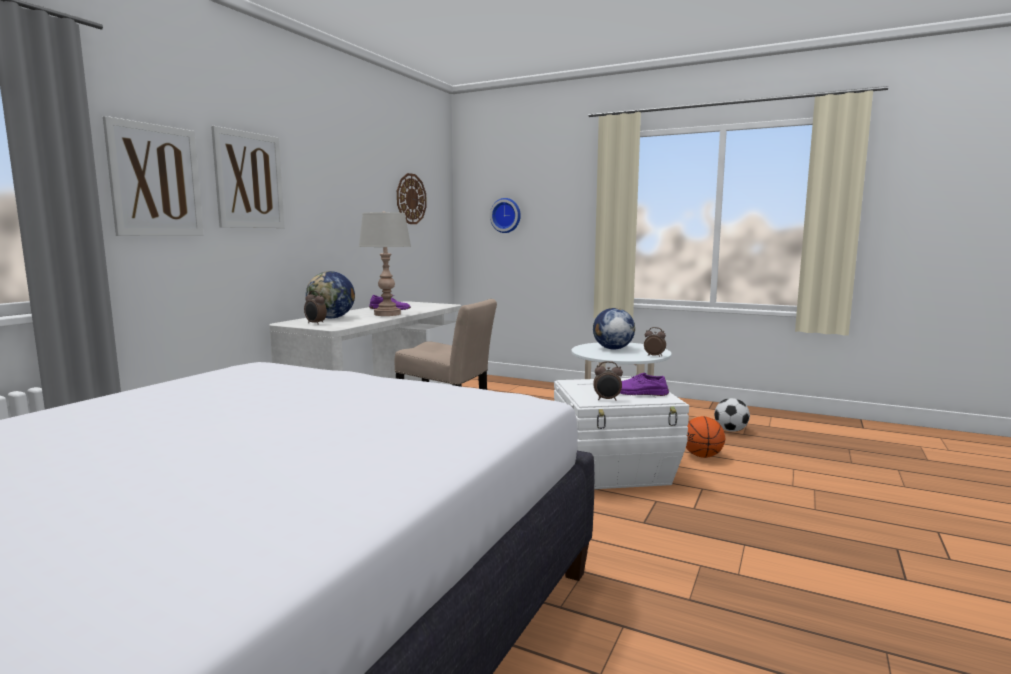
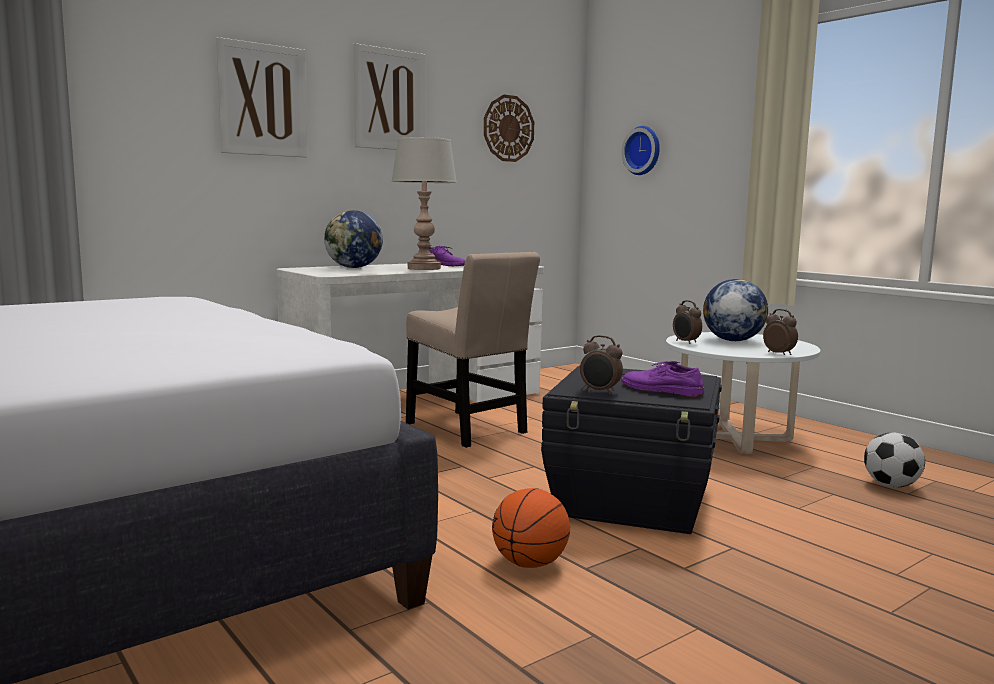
camera: 25 degrees right, 0 degrees up
picture [103,116,203,236] -> picture moved to [354,43,426,150]
alarm clock [304,291,327,325] -> alarm clock moved to [673,300,702,344]
white storage box [554,378,689,489] -> black storage box [541,366,722,534]
basketball [686,416,725,458] -> basketball moved to [492,488,570,568]

